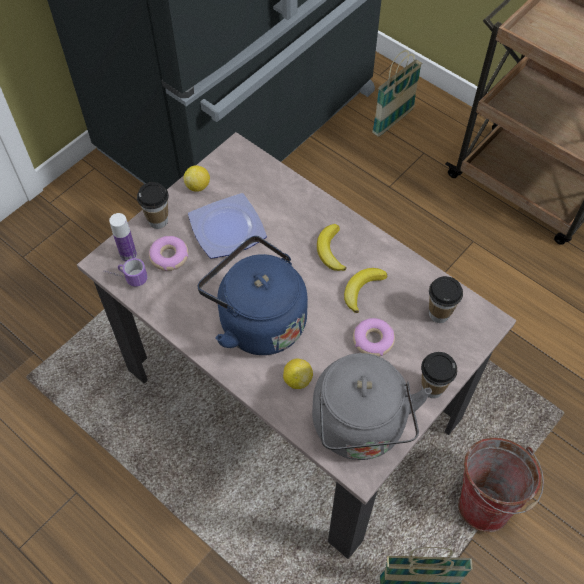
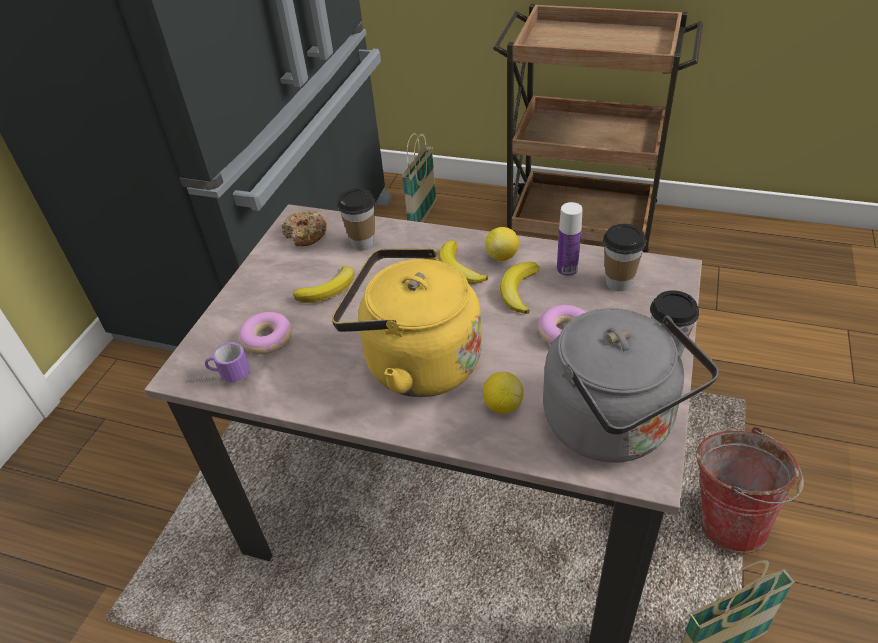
camera: 20 degrees left, 15 degrees down
bottle [109,213,137,262] -> bottle moved to [557,202,583,278]
cup [137,182,169,229] -> cup moved to [337,188,375,250]
lemon [184,165,210,192] -> lemon moved to [485,227,519,261]
plate [188,193,267,259] -> banana [293,266,354,303]
blue kettle [198,236,308,355] -> yellow kettle [332,248,482,397]
none -> donut [281,210,327,246]

